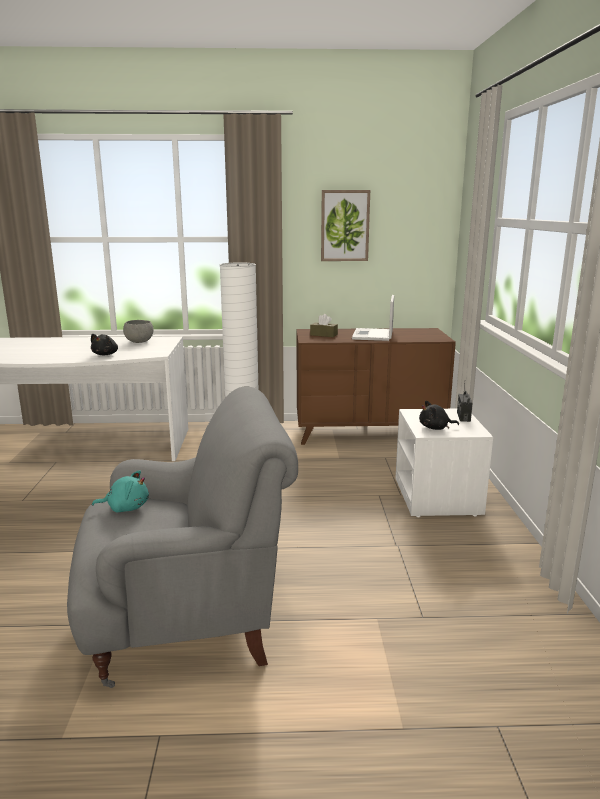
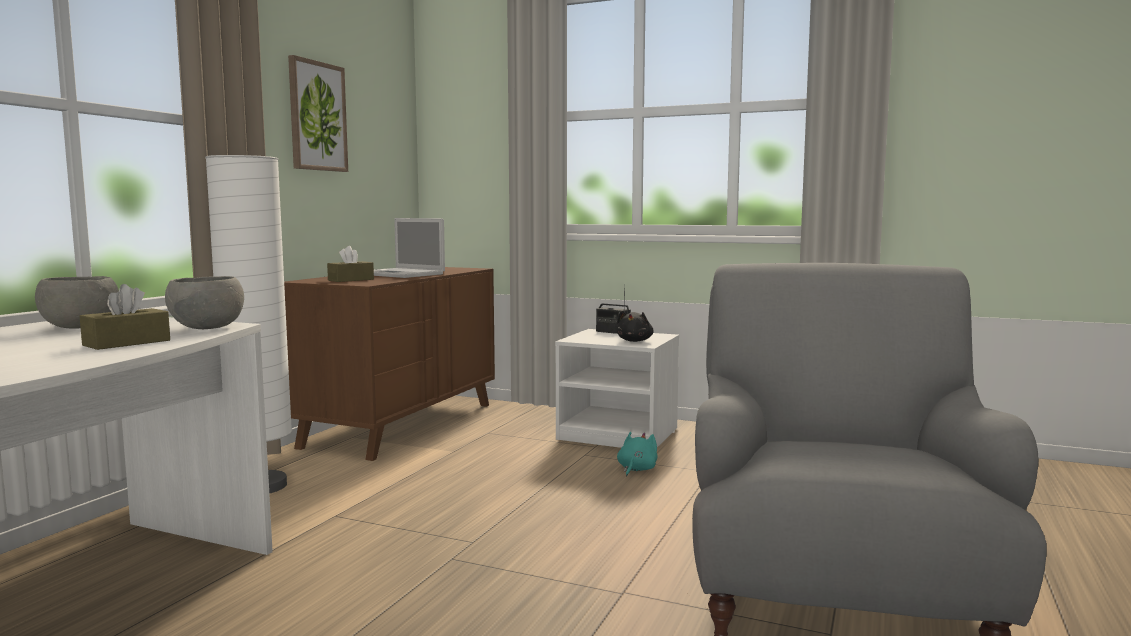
camera: 65 degrees left, 10 degrees down
black plush toy [91,334,118,355] -> brown tissue box [80,284,170,350]
turquoise plush toy [92,470,149,512] -> turquoise plush toy moved to [617,432,657,476]
none -> grey bowl [165,276,244,329]

